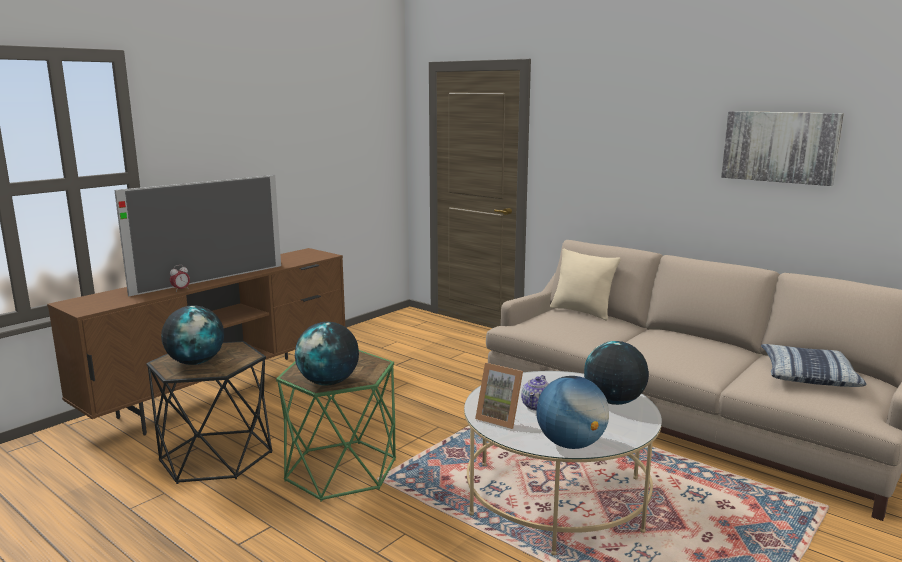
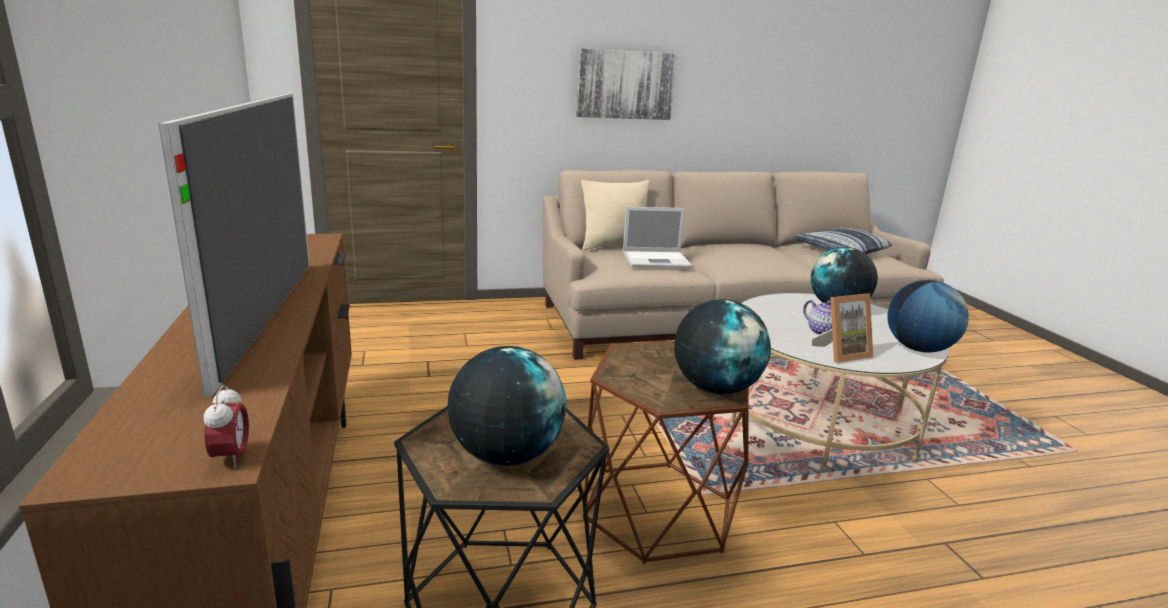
camera: 55 degrees left, 5 degrees up
alarm clock [170,265,190,292] -> alarm clock moved to [204,385,249,468]
green side table [276,350,396,502] -> brown side table [583,341,749,564]
picture [721,111,844,186] -> picture moved to [576,48,677,120]
none -> laptop [623,207,692,268]

